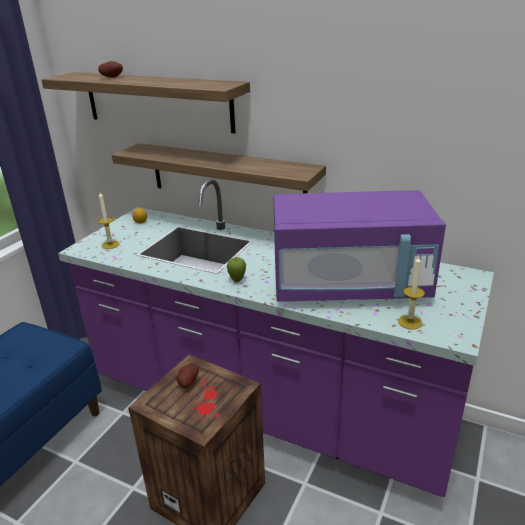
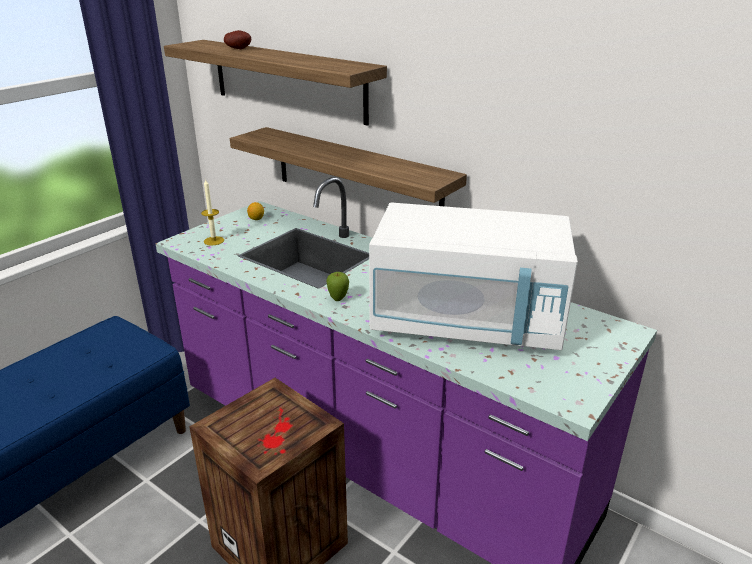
camera: 10 degrees right, 0 degrees up
potato [176,364,199,389] -> none
purple microwave [273,190,446,302] -> white microwave [369,203,578,350]
candle [398,256,425,330] -> none

